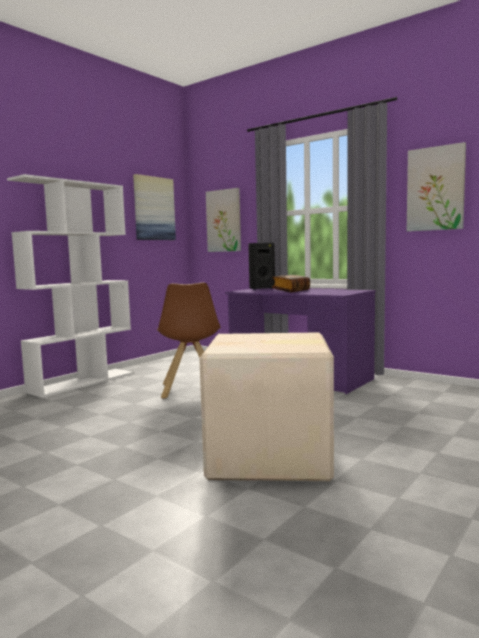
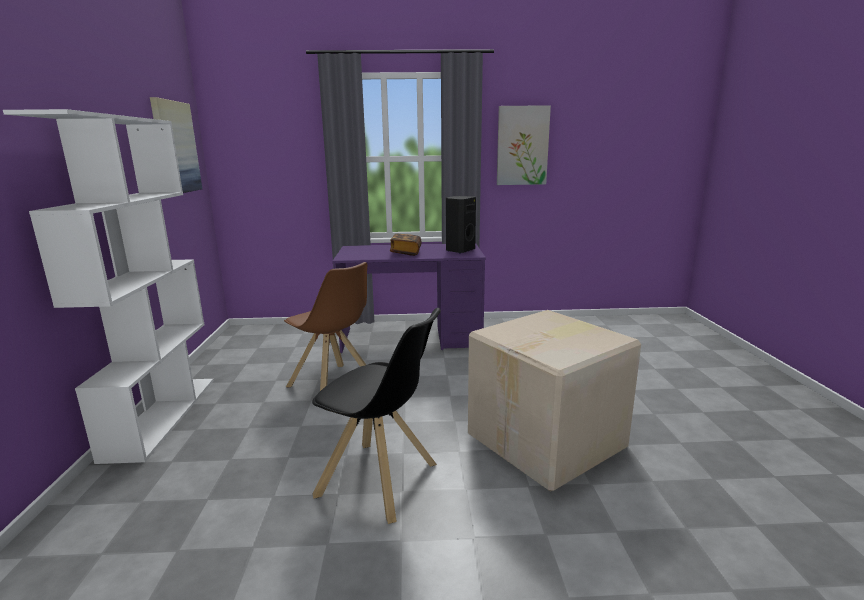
camera: 40 degrees left, 10 degrees up
picture [206,188,241,252] -> none
black speaker [248,243,275,290] -> black speaker moved to [446,196,476,254]
none -> black chair [312,308,441,524]

